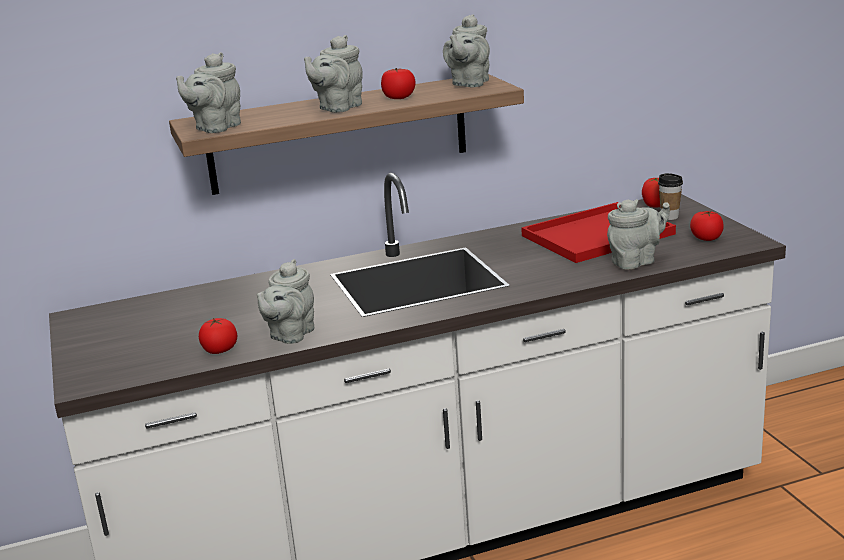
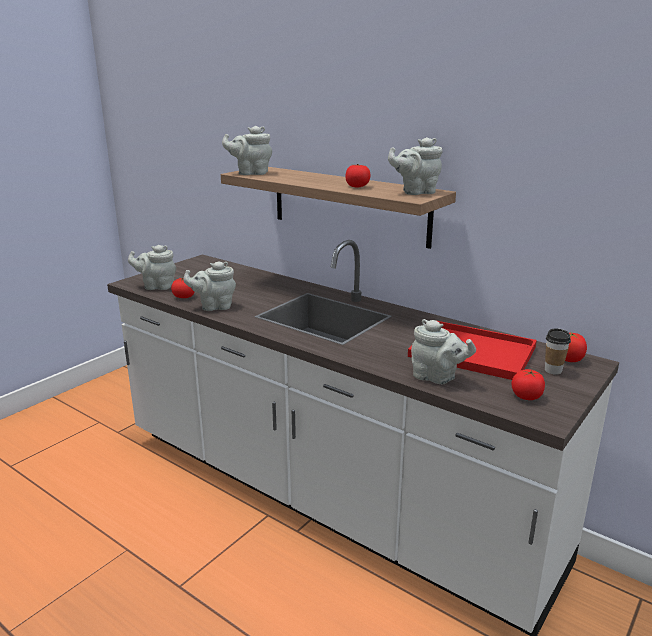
camera: 55 degrees right, 0 degrees up
grey teapot [304,35,363,113] -> grey teapot moved to [128,245,176,290]

